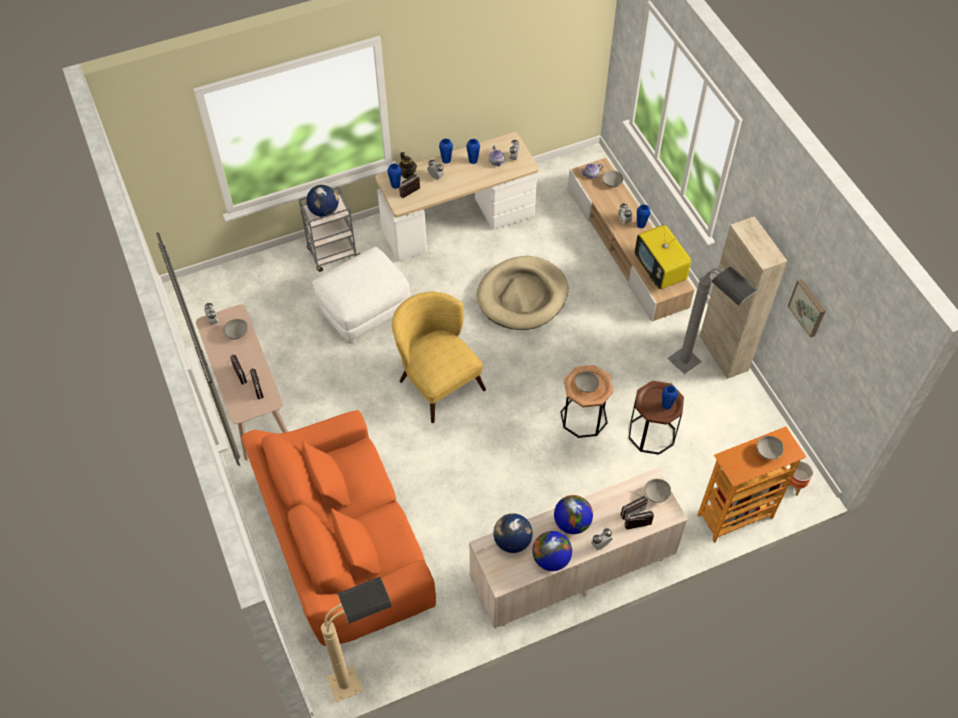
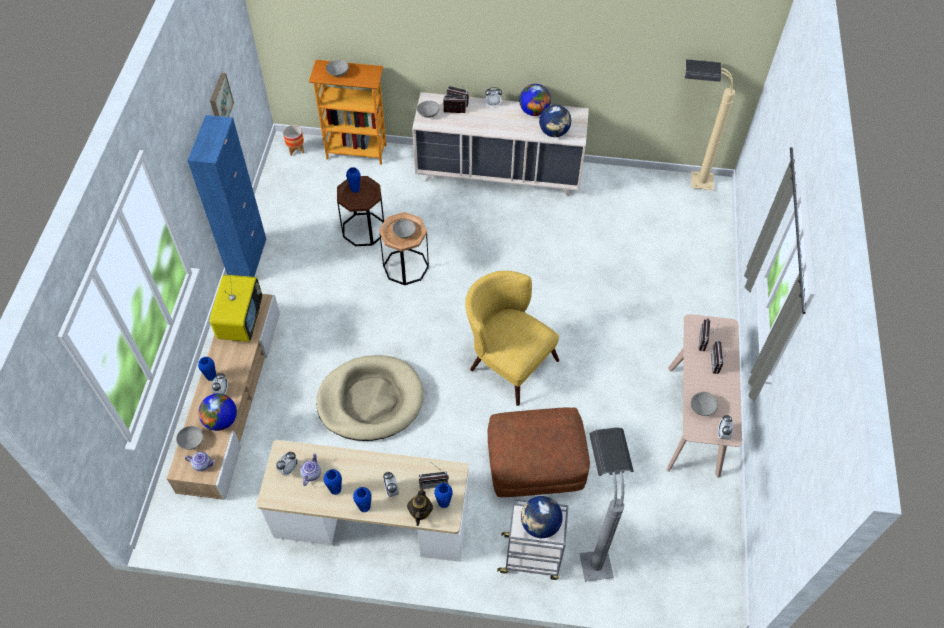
camera: 150 degrees left, 0 degrees up
orange sofa [241,410,436,646] -> none
white ottoman [312,247,410,343] -> brown ottoman [488,408,590,497]
yellow armchair [392,292,486,423] -> yellow armchair turned 135 degrees clockwise [465,271,559,406]
globe [554,495,593,534] -> globe moved to [198,394,237,431]
grey floor lamp [667,266,760,374] -> grey floor lamp moved to [579,427,634,582]
beige cabinet [699,216,787,379] -> blue cabinet [187,115,267,277]

